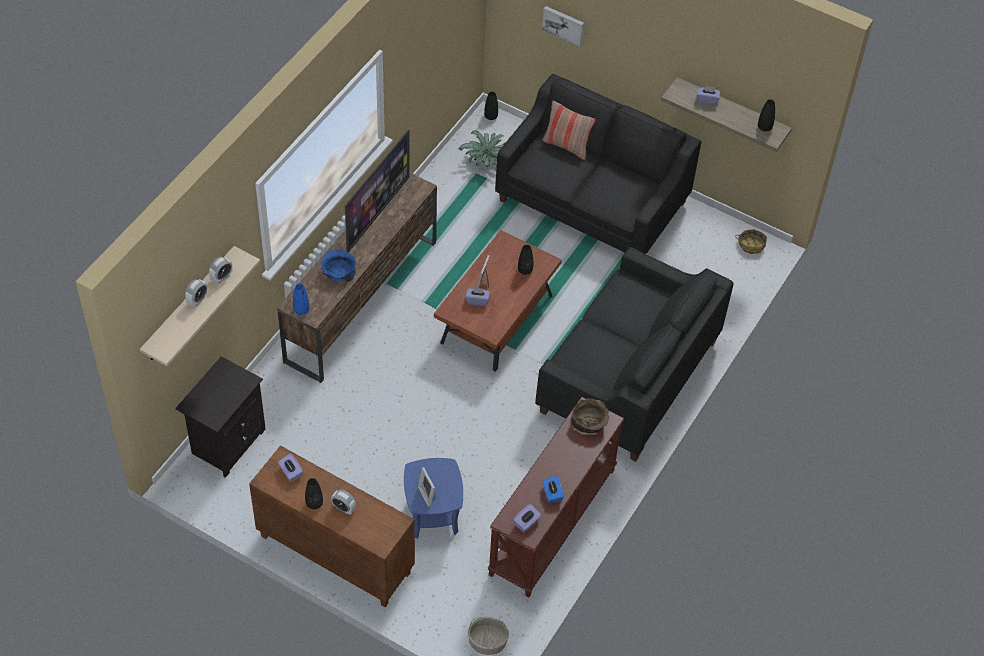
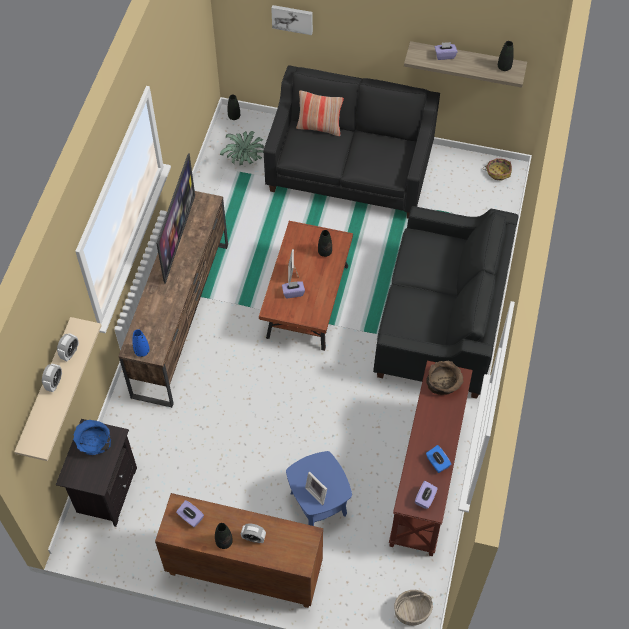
camera: 15 degrees left, 5 degrees up
blue bowl [321,249,356,282] -> blue bowl moved to [73,420,111,455]

